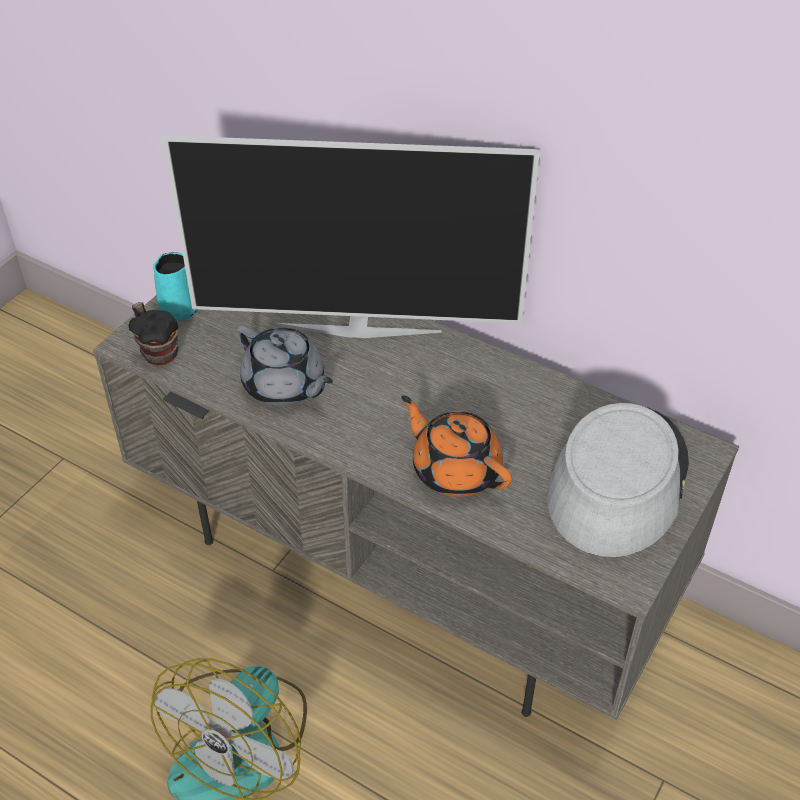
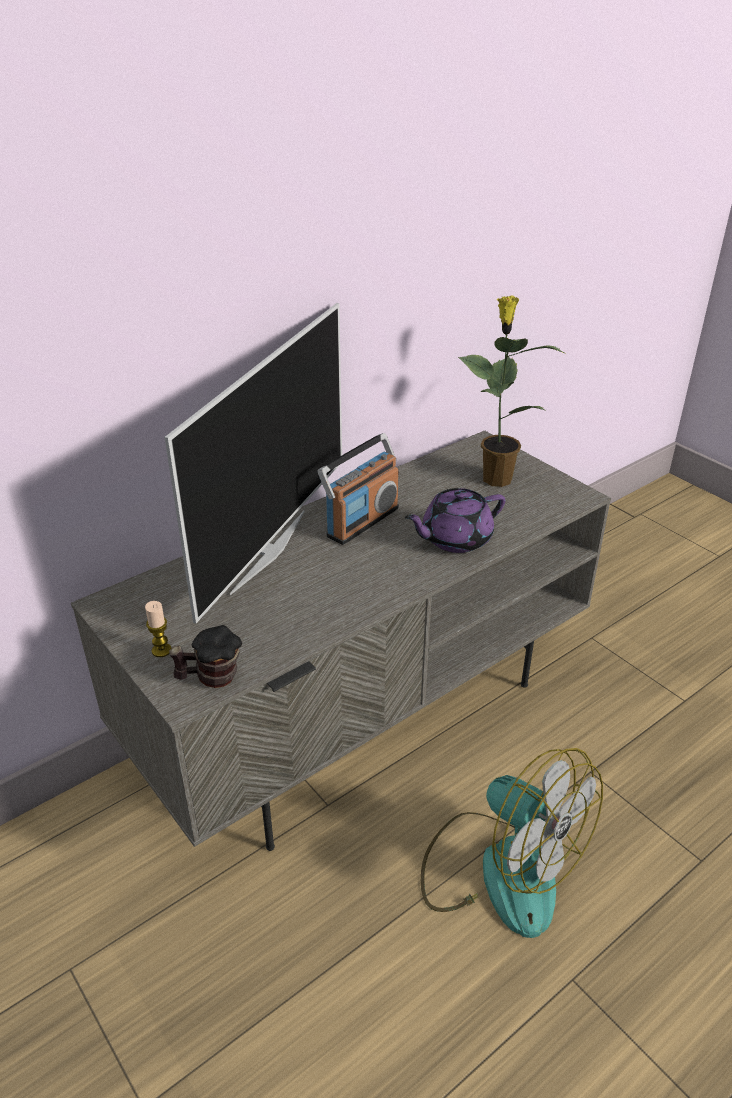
camera: 70 degrees left, 10 degrees down
turquoise mug [153,252,197,321] -> candle [145,601,171,657]
grey teapot [236,326,333,406] -> none
orange teapot [401,395,512,497] -> purple teapot [405,488,505,553]
grey hat [547,403,689,557] -> potted plant [458,295,564,487]
none -> radio [318,433,399,545]

